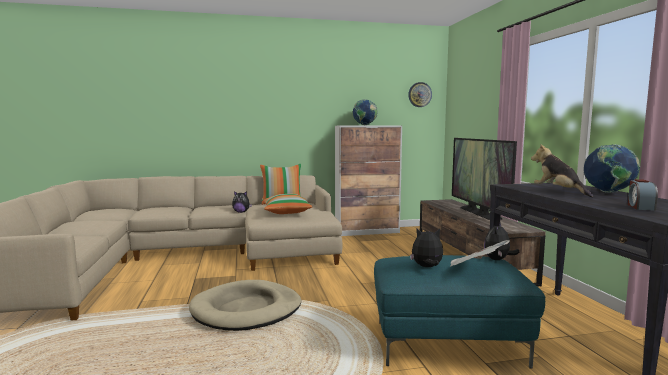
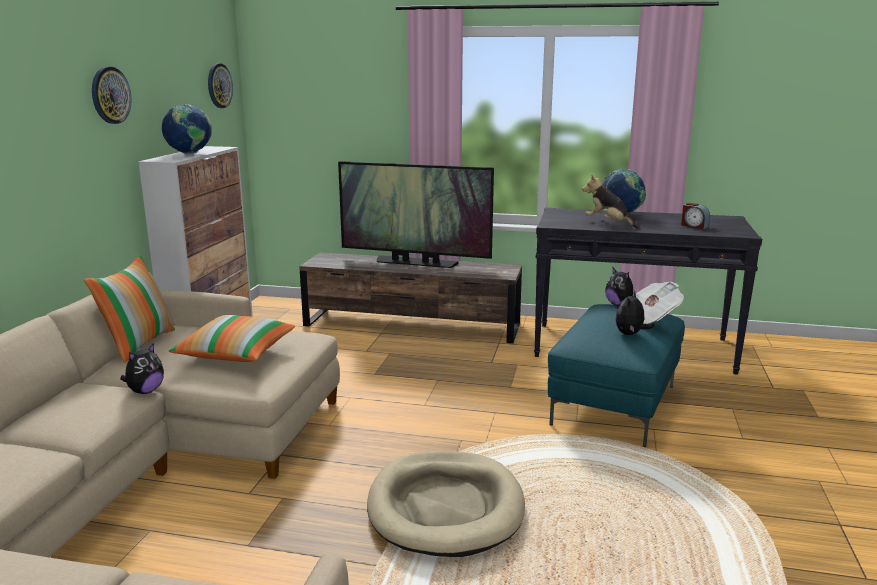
camera: 65 degrees left, 10 degrees up
plush toy [531,145,593,197] -> plush toy turned 45 degrees clockwise [582,174,641,229]
none -> wall clock [92,67,132,124]

